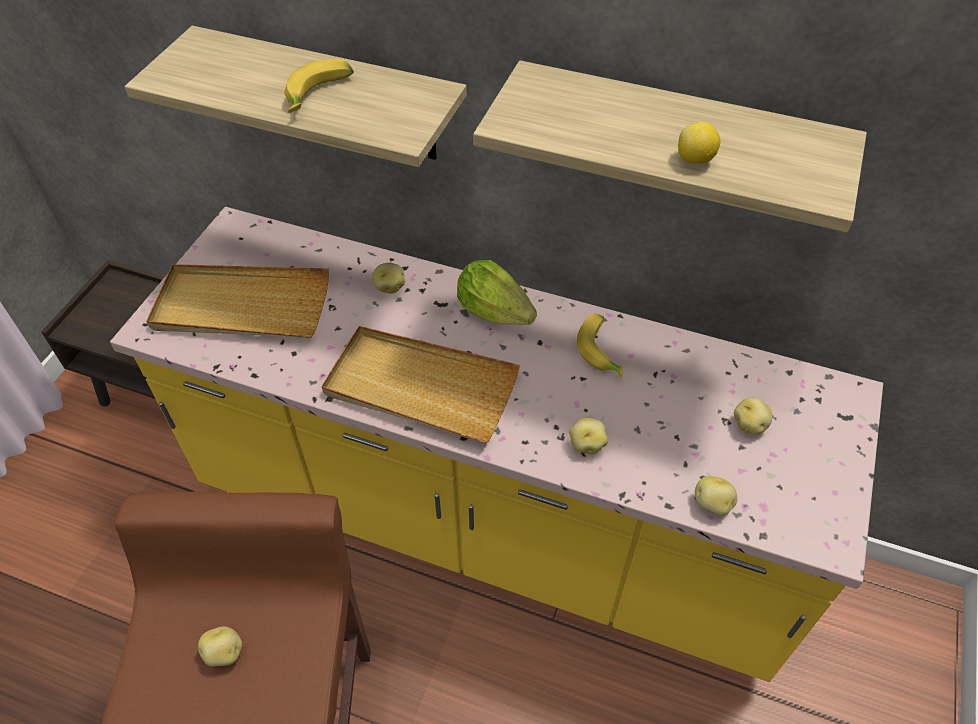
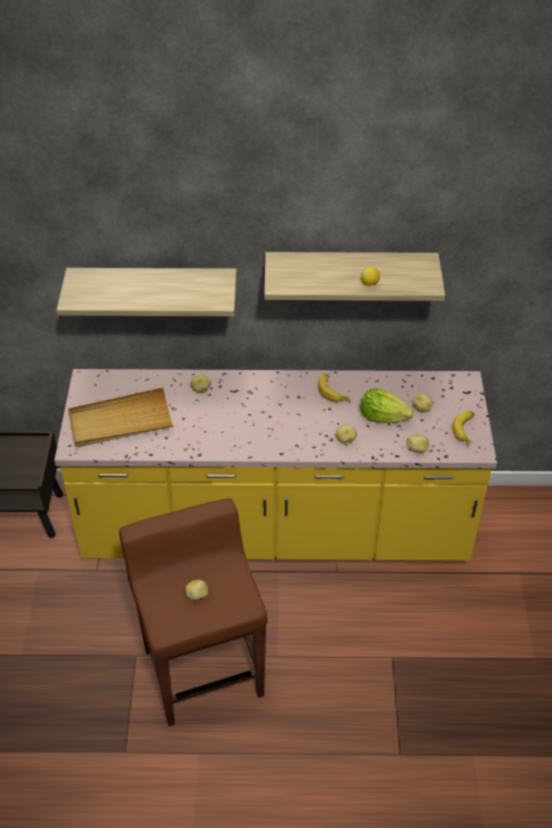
camera: 20 degrees left, 5 degrees down
banana [284,59,354,113] -> banana moved to [452,410,475,446]
beige tray [321,326,520,444] -> none
lettuce [457,260,537,325] -> lettuce moved to [360,388,414,423]

